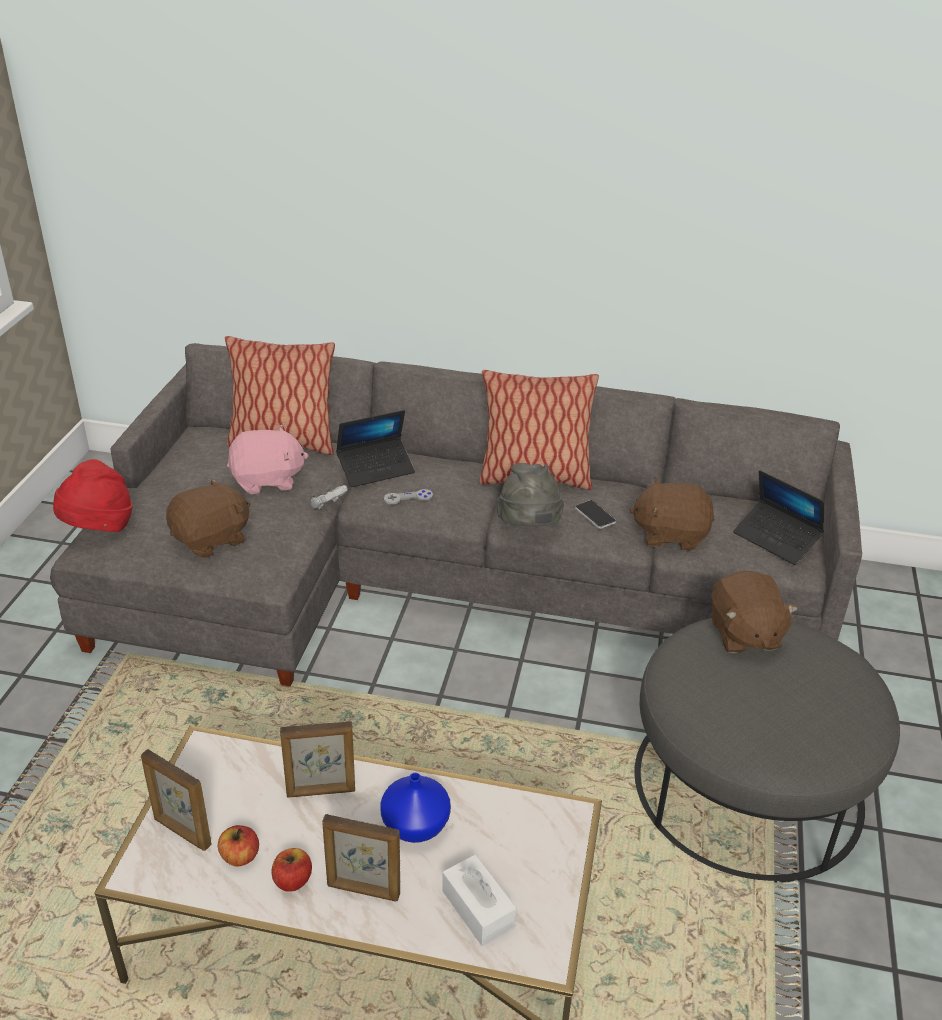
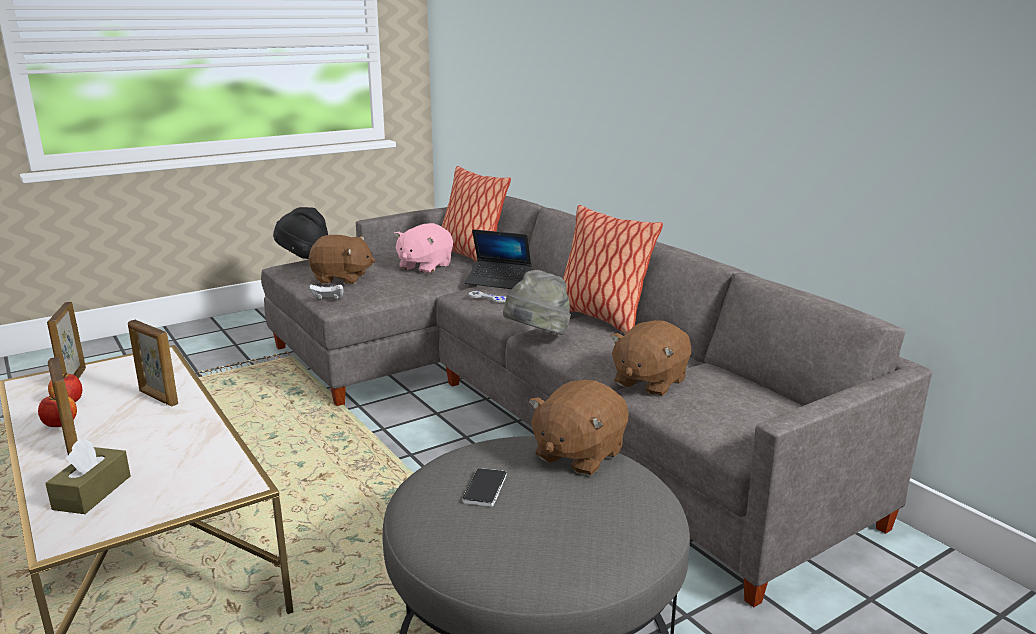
camera: 45 degrees right, 15 degrees down
red hat [53,459,132,532] -> black hat [273,207,328,259]
pink plush toy [227,425,309,494] -> pink plush toy turned 90 degrees clockwise [394,223,453,274]
white game controller [310,485,348,509] -> white game controller moved to [309,285,344,300]
blue vase [380,773,451,843] -> none
white tissue box [442,855,517,946] -> brown tissue box [45,439,131,514]
phone [575,500,616,529] -> phone moved to [463,468,507,507]
brown plush toy [629,477,715,551] -> brown plush toy turned 105 degrees counterclockwise [610,320,691,396]
laptop [733,470,824,565] -> none

